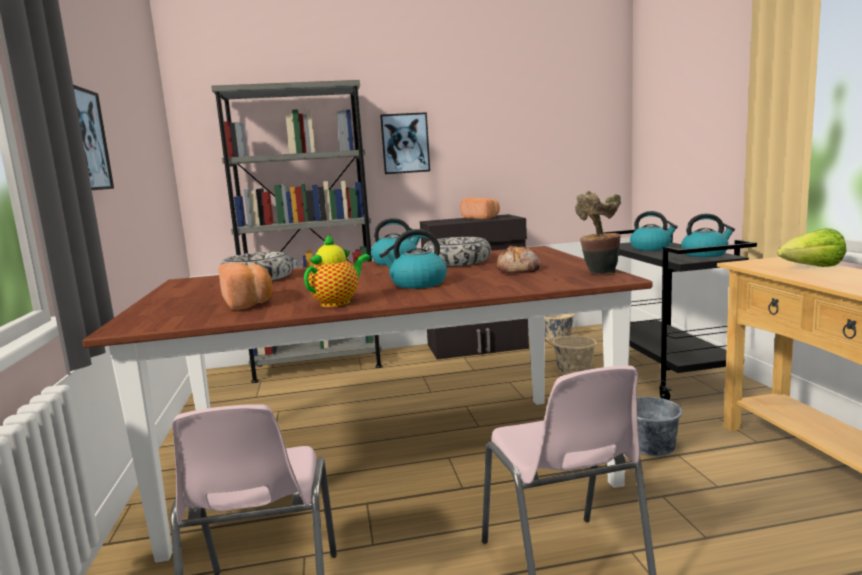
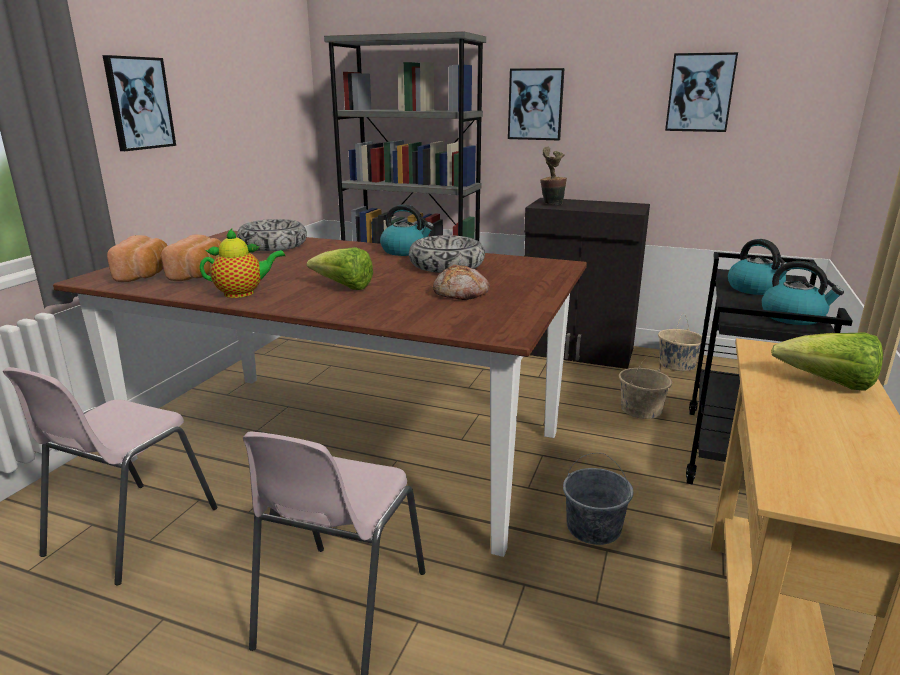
camera: 30 degrees right, 10 degrees up
kettle [379,229,447,289] -> lettuce [307,247,373,290]
bread [460,198,500,219] -> bread moved to [107,235,167,282]
potted plant [575,191,621,274] -> potted plant moved to [540,147,567,205]
none -> picture [665,52,738,132]

